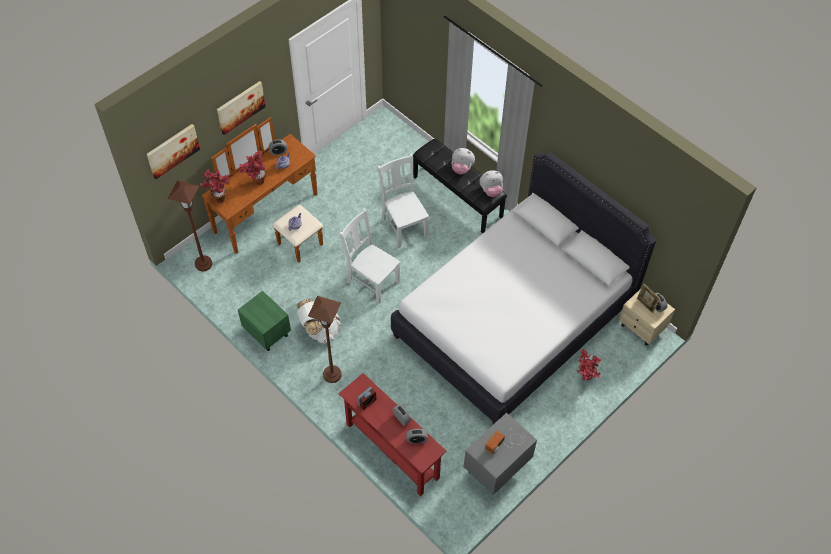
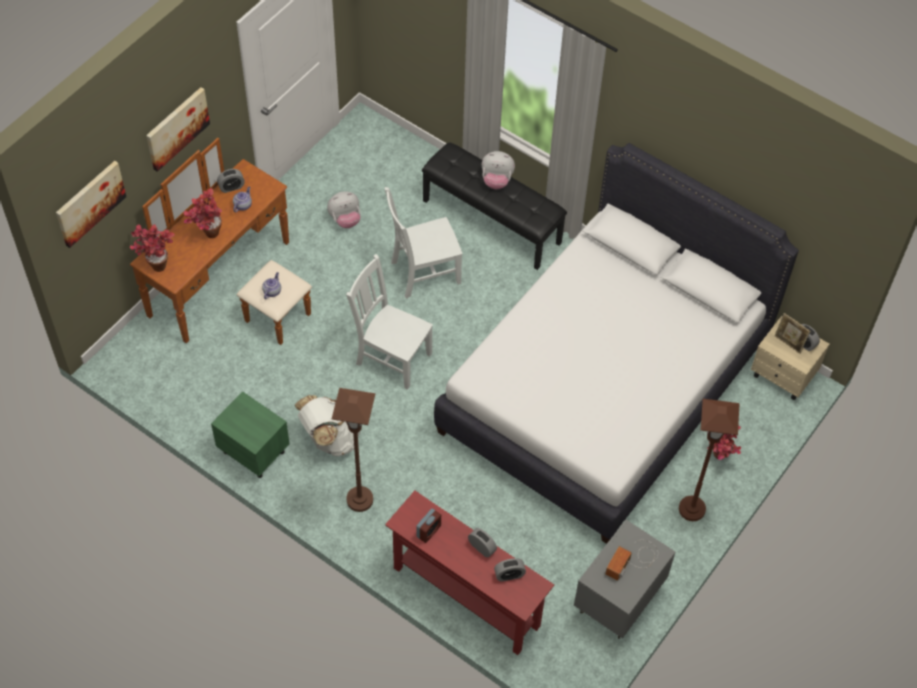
camera: 10 degrees left, 0 degrees up
brown floor lamp [168,180,212,271] -> brown floor lamp moved to [679,399,740,521]
white chair [377,154,429,248] -> white chair turned 75 degrees counterclockwise [385,187,462,299]
plush toy [480,170,503,197] -> plush toy moved to [327,191,360,228]

